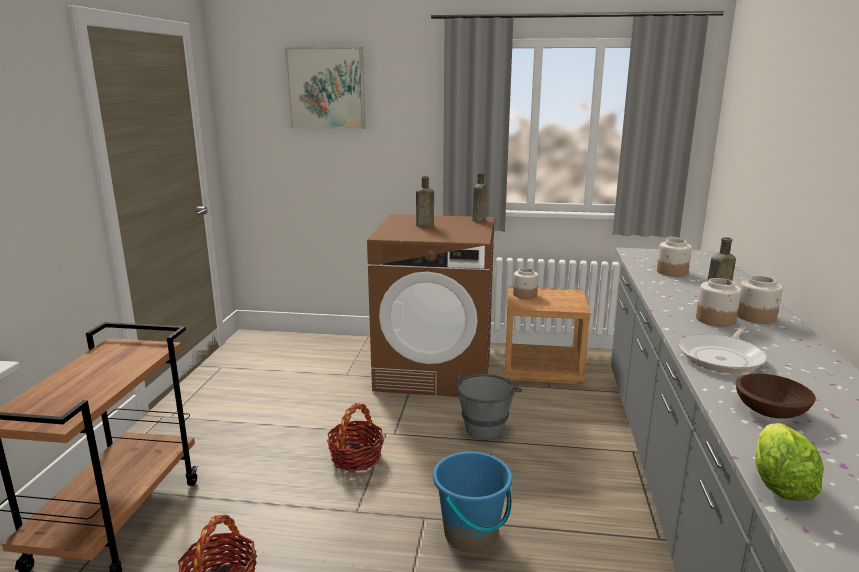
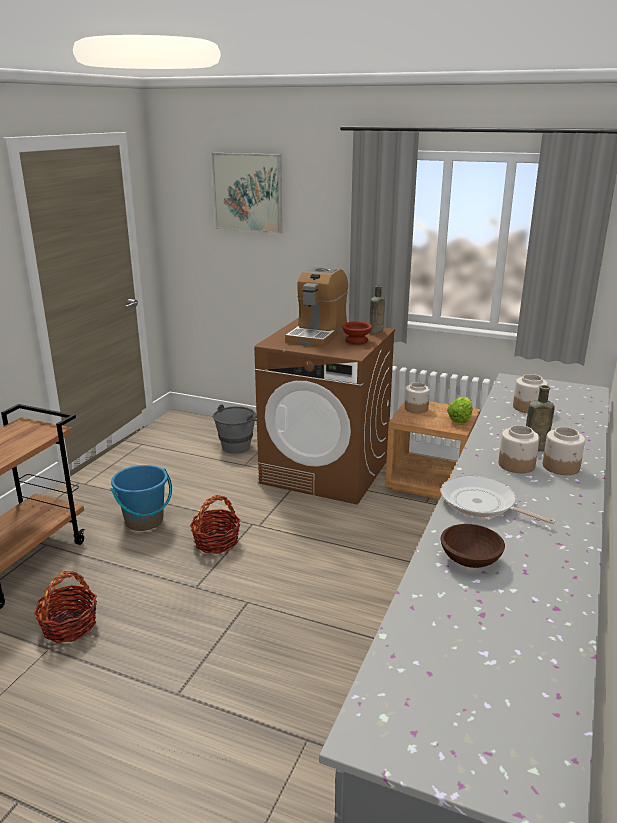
camera: 15 degrees right, 5 degrees up
brown bottle [416,176,434,227] -> coffee machine [285,267,348,347]
blue bucket [433,452,512,552] -> blue bucket moved to [111,465,172,531]
grey bucket [456,374,522,440] -> grey bucket moved to [213,404,257,453]
frying pan [679,326,767,373] -> frying pan turned 75 degrees clockwise [441,476,555,524]
lettuce [755,423,824,501] -> lettuce moved to [447,397,472,423]
none -> brown bowl [342,321,373,344]

